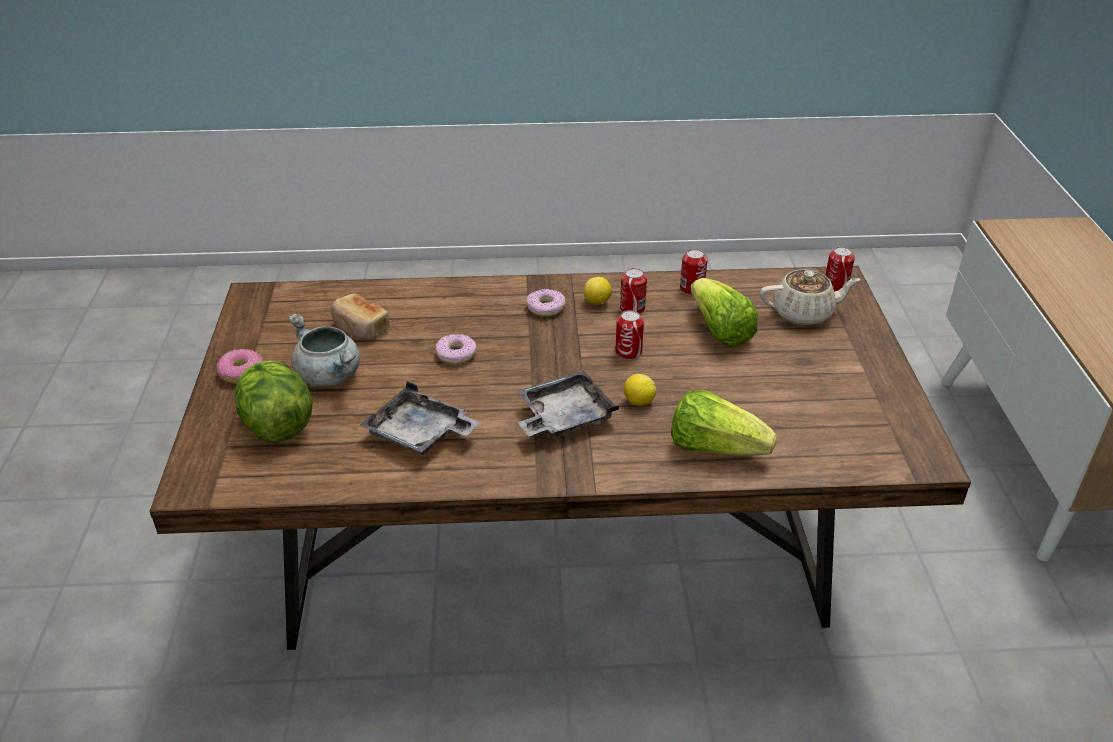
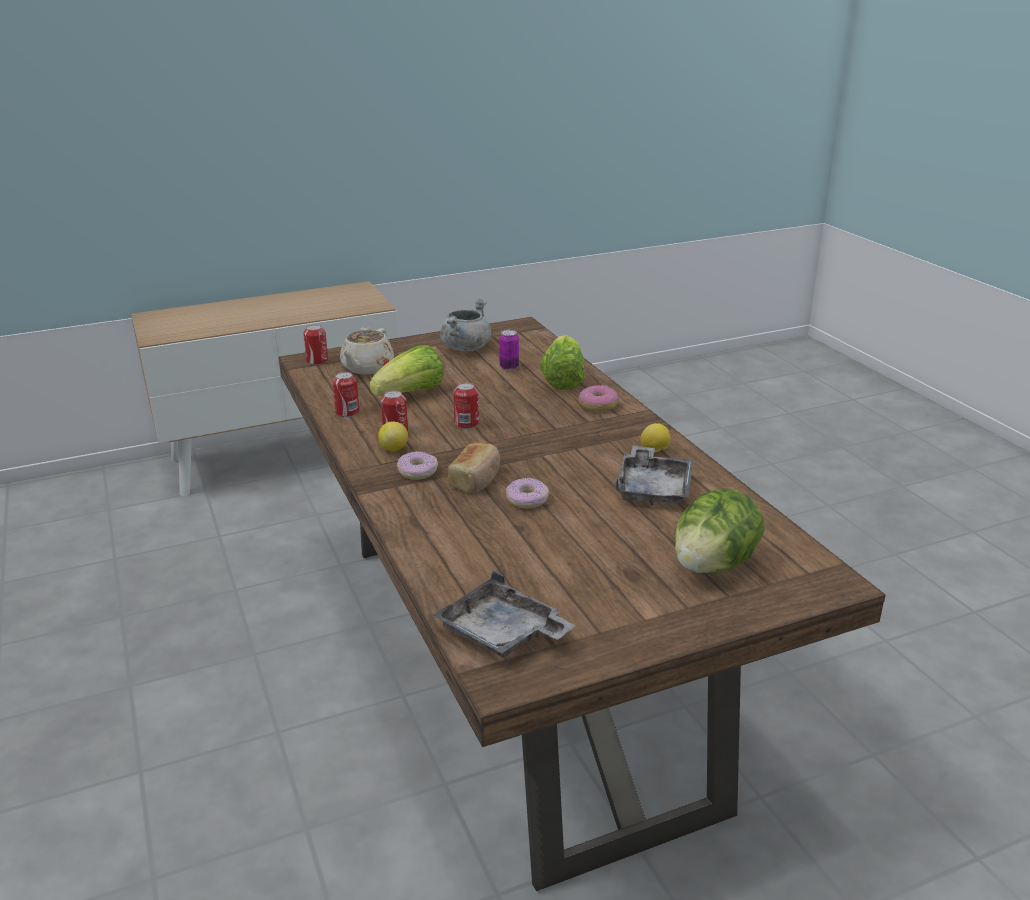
camera: 110 degrees left, 10 degrees down
donut [216,349,263,384] -> donut moved to [579,385,619,412]
grey cooking pot [288,314,360,387] -> grey cooking pot moved to [440,299,491,351]
bread [331,293,390,340] -> bread moved to [448,443,500,493]
grey tray [518,370,619,438] -> grey tray moved to [432,571,576,657]
lemon [624,374,656,406] -> lemon moved to [641,424,671,452]
beige teapot [760,269,861,326] -> beige teapot turned 135 degrees counterclockwise [340,327,394,375]
none -> can [499,330,519,370]

